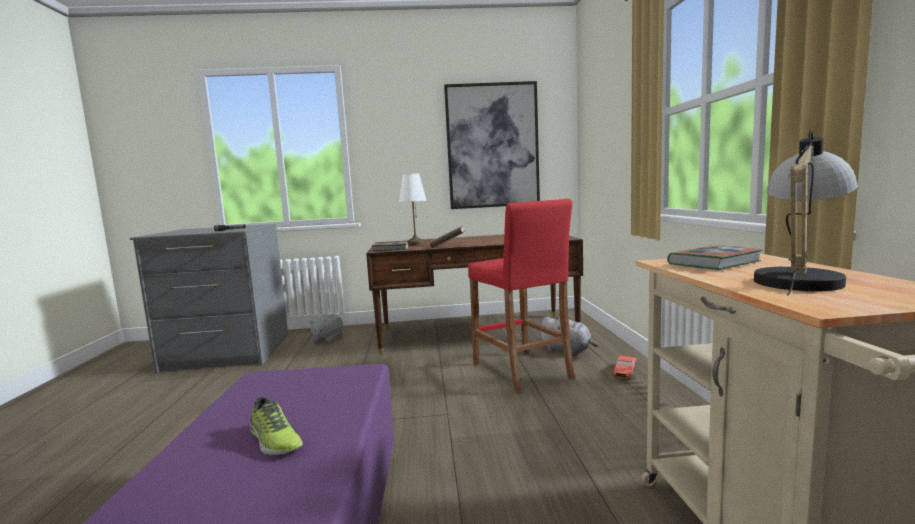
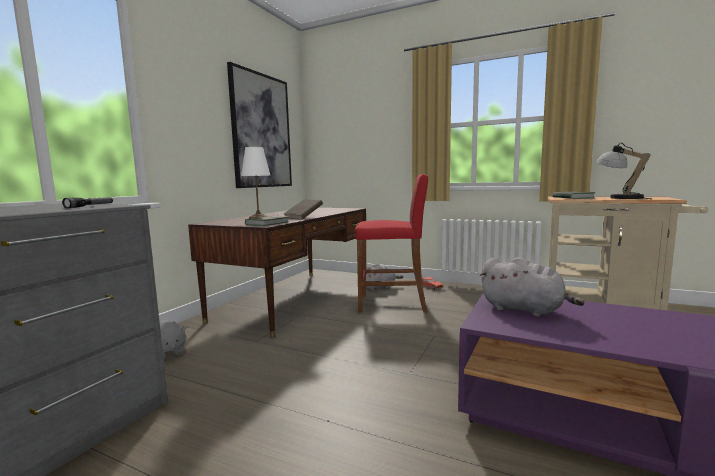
camera: 60 degrees left, 0 degrees up
shoe [250,397,303,455] -> none
none -> grey plush toy [479,257,585,317]

